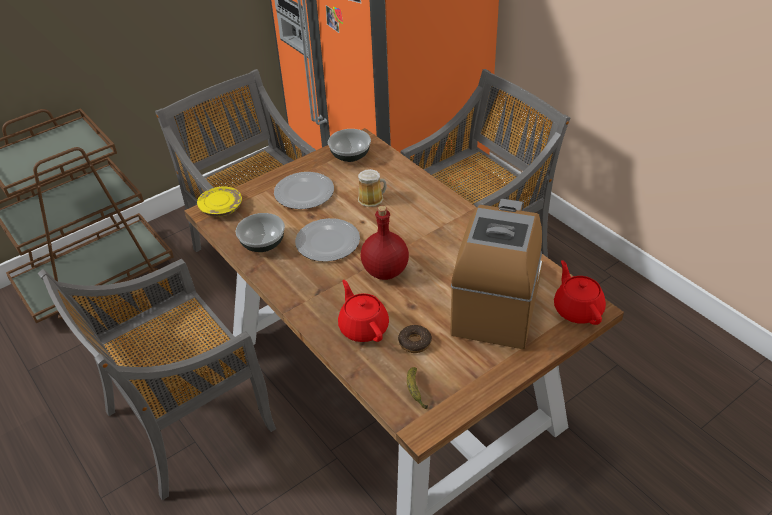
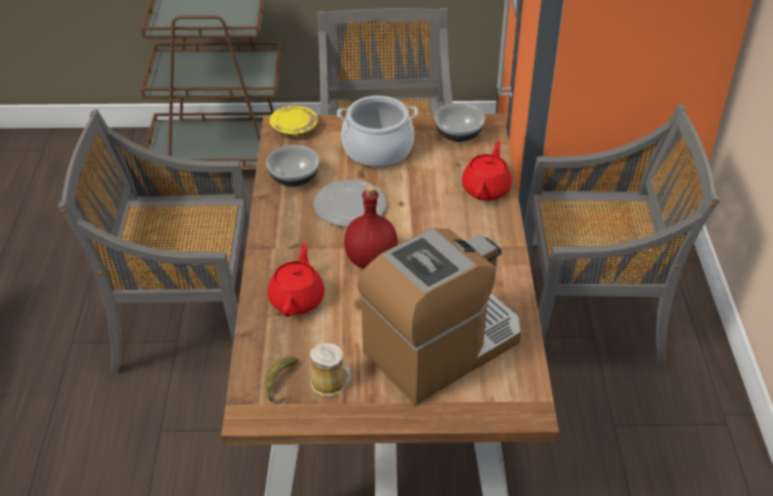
camera: 35 degrees right, 0 degrees up
plate [274,172,334,209] -> cooking pot [337,96,418,168]
mug [358,169,387,207] -> mug moved to [310,343,352,396]
donut [398,325,432,353] -> none
red teapot [554,260,606,325] -> red teapot moved to [462,141,512,201]

